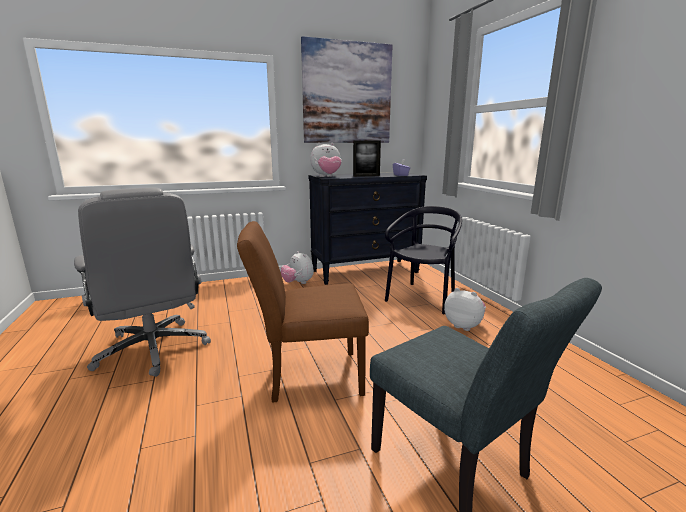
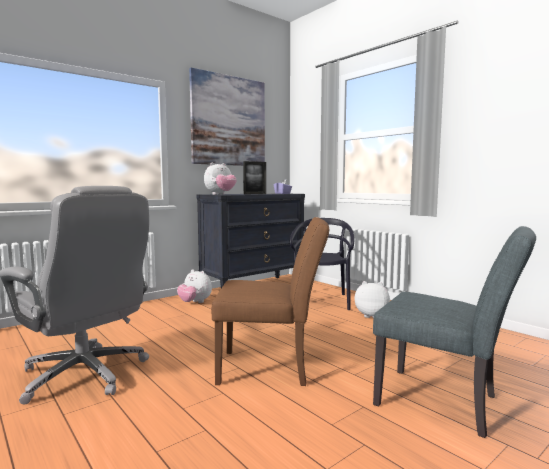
camera: 20 degrees left, 10 degrees down
brown chair [237,221,369,403] -> brown chair turned 150 degrees counterclockwise [212,217,329,386]

